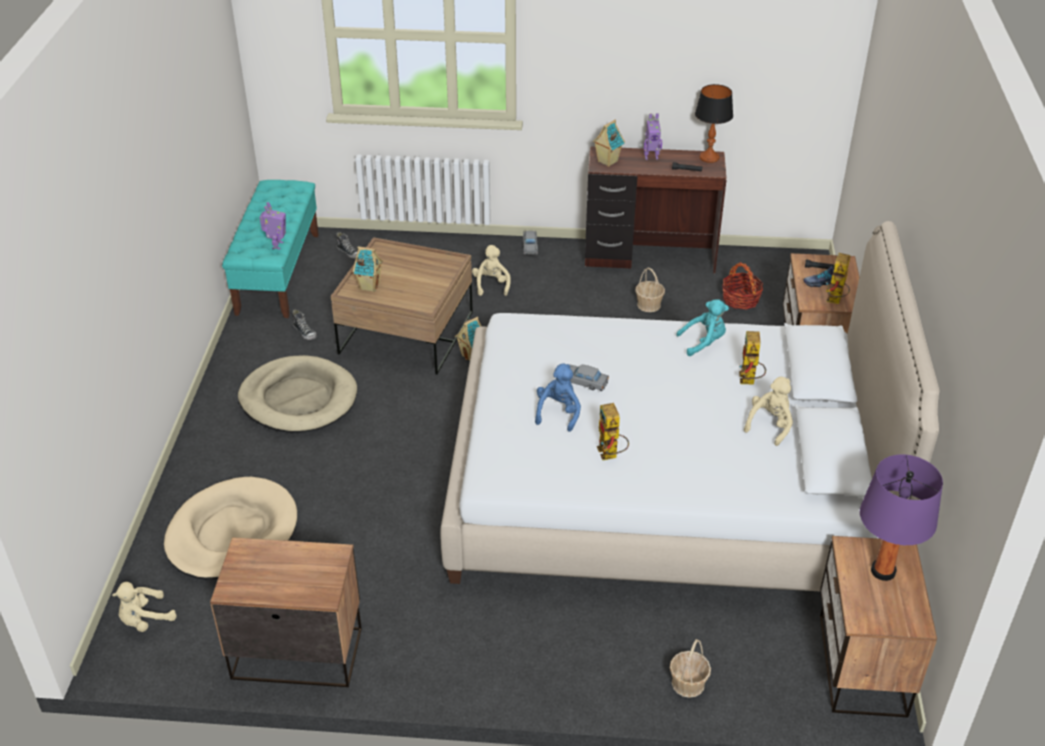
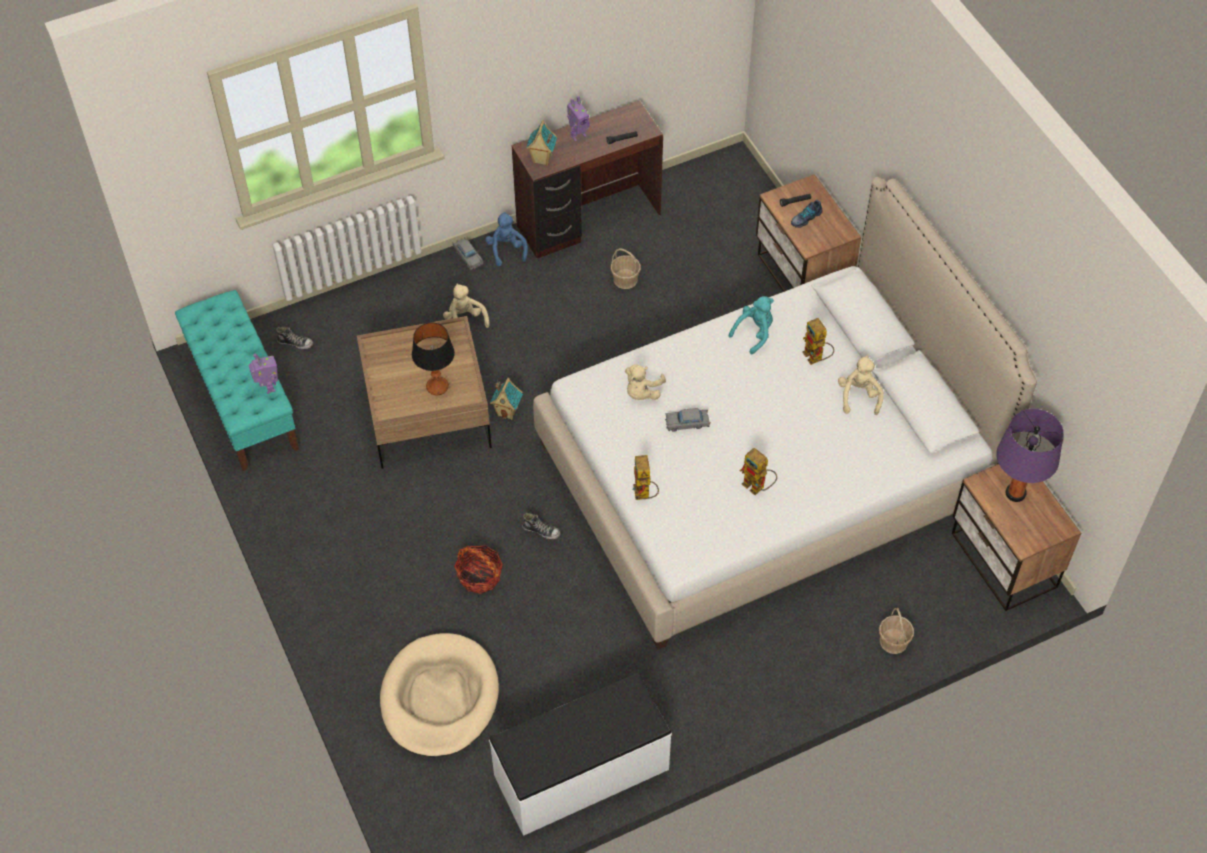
camera: 30 degrees left, 15 degrees up
beige plush toy [112,582,177,632] -> beige plush toy moved to [625,365,666,400]
nightstand [210,537,362,687] -> white bench [489,673,672,836]
beige dog bed [238,355,357,433] -> none
shoe [293,310,317,340] -> shoe moved to [522,513,560,539]
toy house [353,246,383,292] -> none
blue plush toy [535,364,581,432] -> blue plush toy moved to [485,212,528,266]
table lamp [695,84,733,163] -> table lamp moved to [412,323,455,395]
basket [722,262,763,310] -> basket moved to [454,545,503,594]
toy robot [826,253,850,304] -> toy robot moved to [632,455,659,500]

